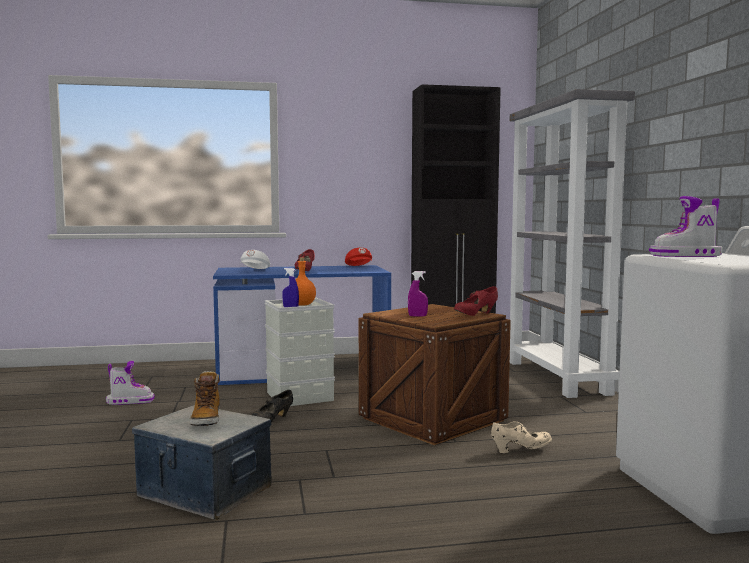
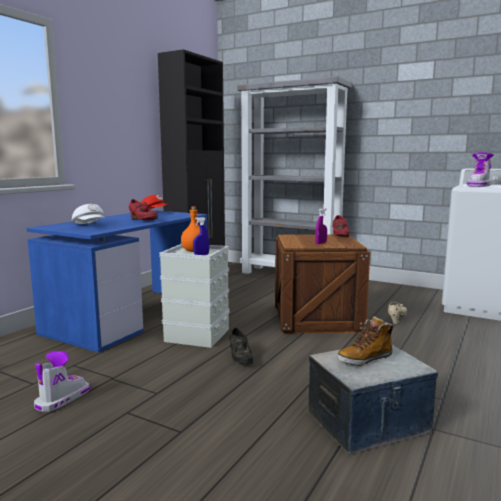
camera: 50 degrees left, 5 degrees up
boot [189,371,220,426] -> boot turned 120 degrees clockwise [337,316,393,366]

